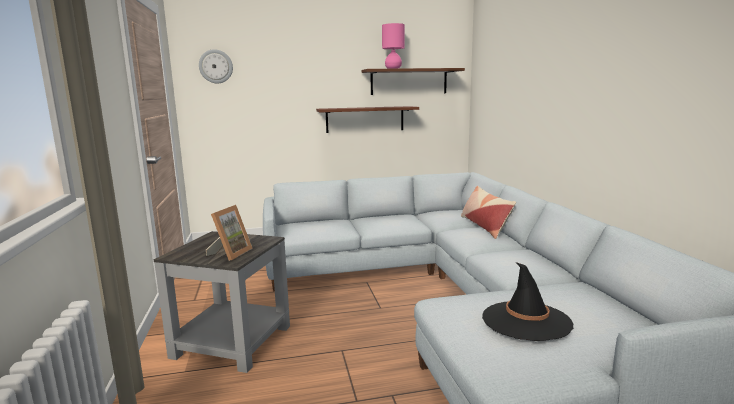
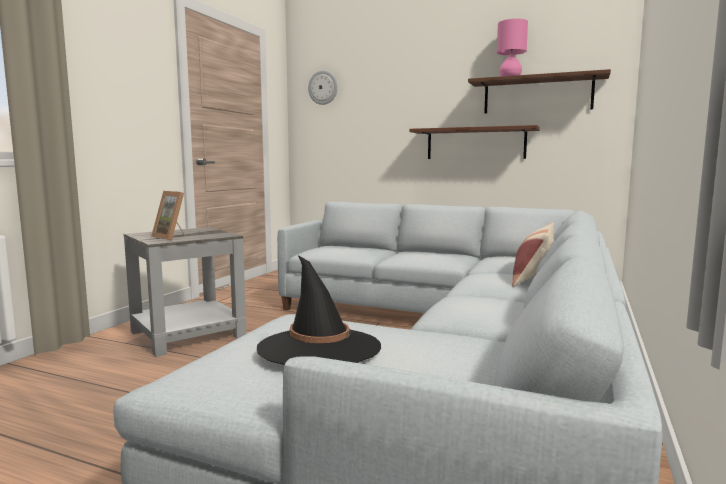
camera: 35 degrees right, 5 degrees down
picture frame [206,205,253,261] -> picture frame turned 75 degrees clockwise [151,191,186,241]

